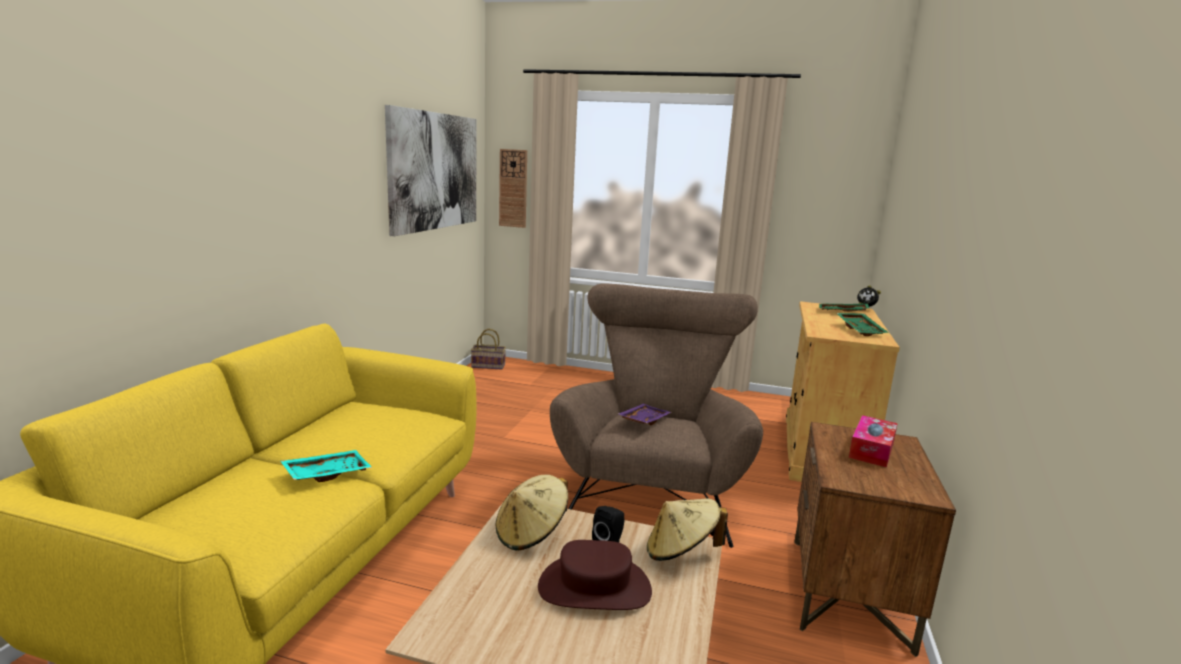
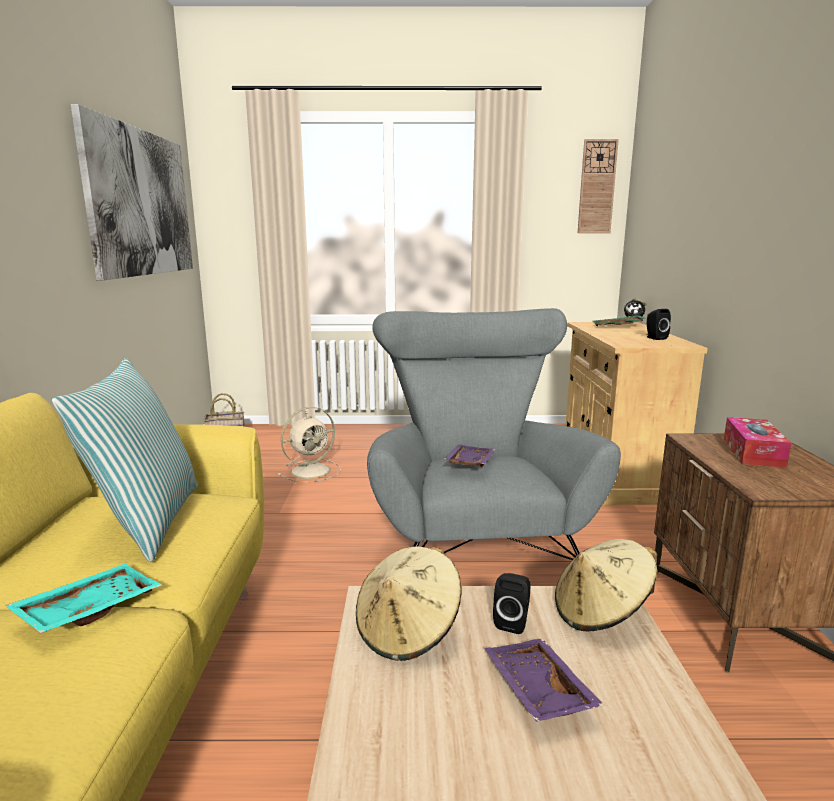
camera: 15 degrees left, 0 degrees up
wall clock [499,149,527,228] -> wall clock moved to [578,139,619,233]
brown hat [538,540,652,610] -> purple tray [484,638,605,722]
brown armchair [550,283,763,548] -> grey armchair [367,308,621,560]
green tray [837,313,889,336] -> black speaker [646,309,671,340]
none -> pillow [52,358,198,562]
none -> beige fan [278,407,341,482]

